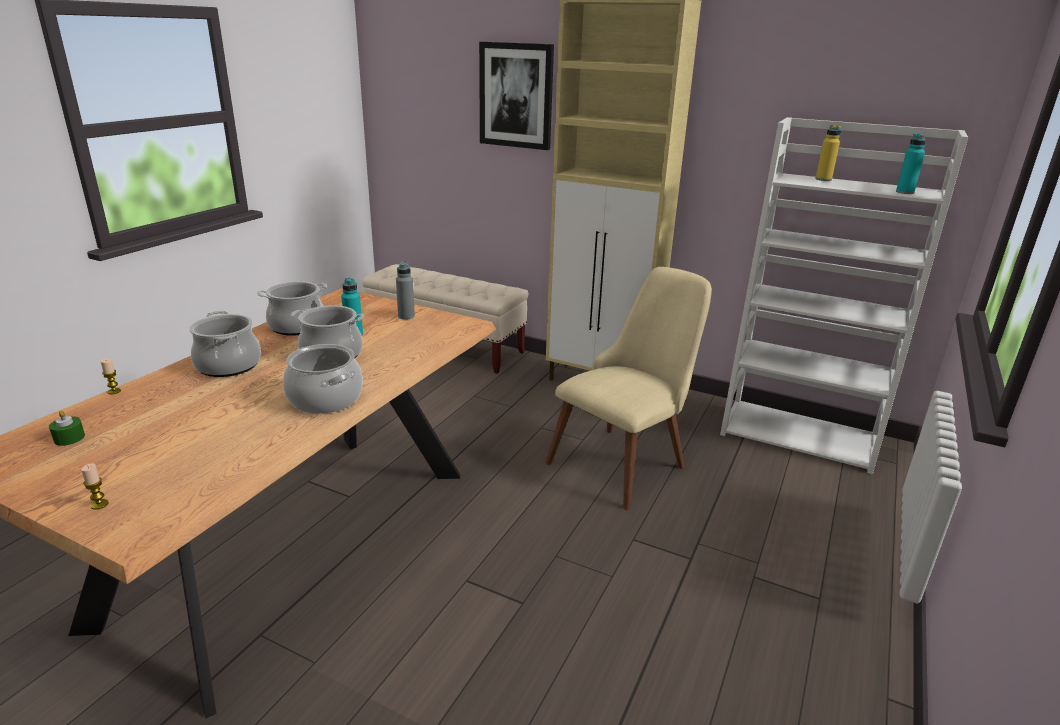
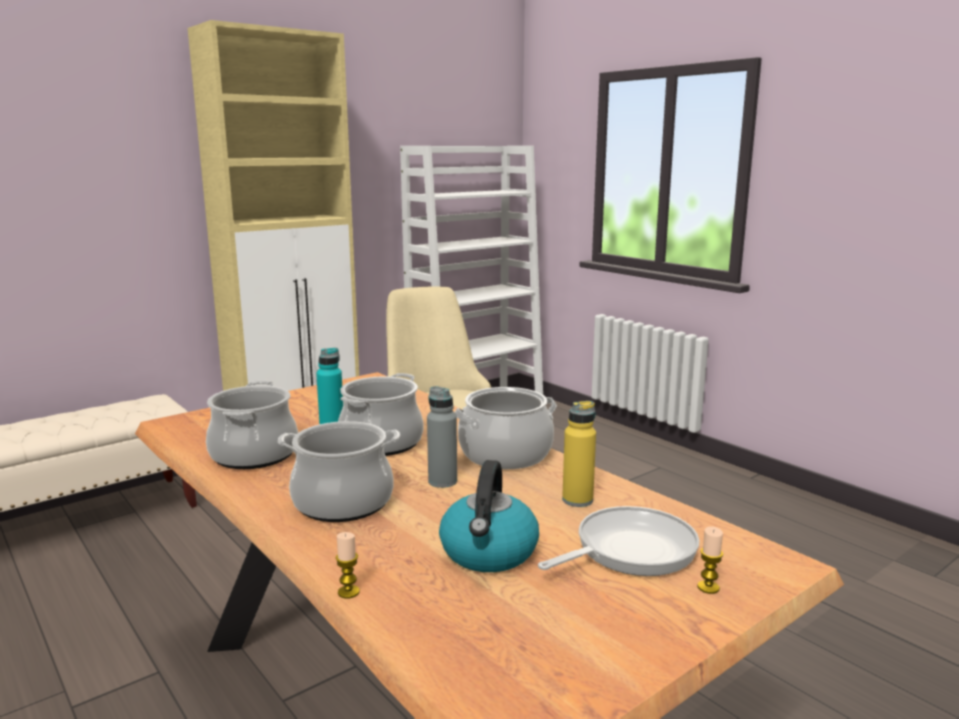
camera: 65 degrees left, 10 degrees down
green candle [49,410,85,446] -> none
grey bottle [396,261,415,319] -> grey bottle moved to [427,386,457,488]
picture [479,42,554,150] -> none
yellow bottle [815,125,841,181] -> yellow bottle moved to [562,401,596,507]
turquoise bottle [896,134,926,194] -> none
none -> kettle [439,460,539,572]
none -> frying pan [538,506,699,576]

